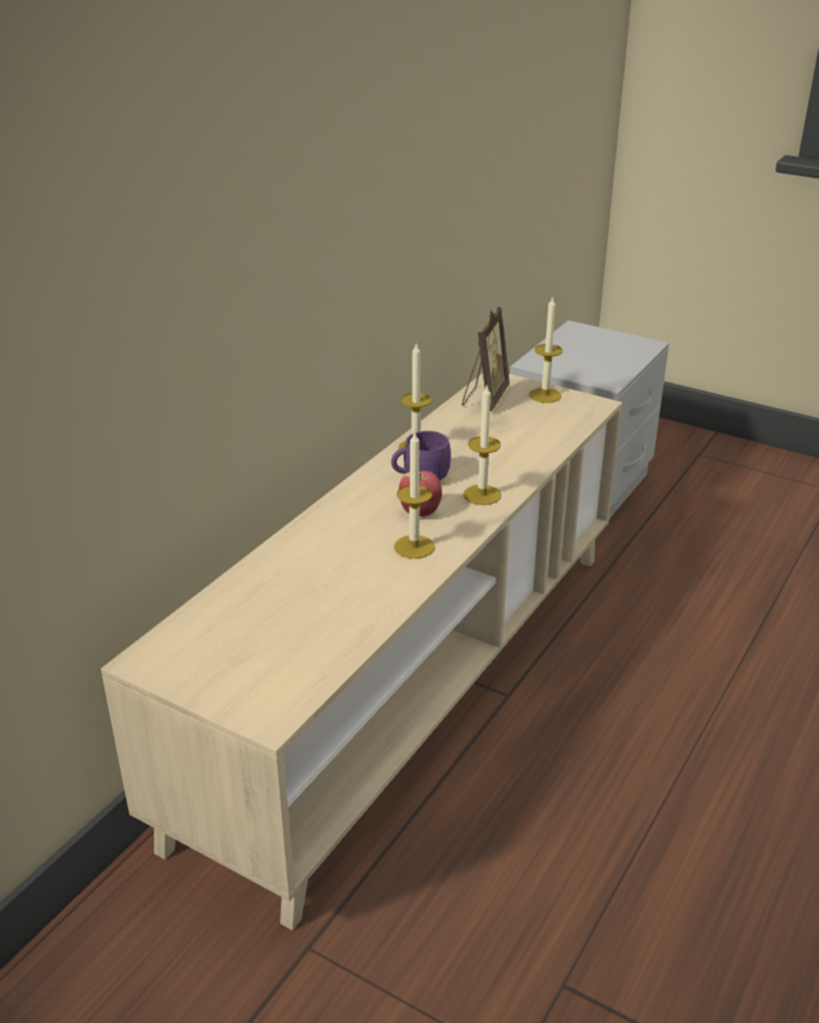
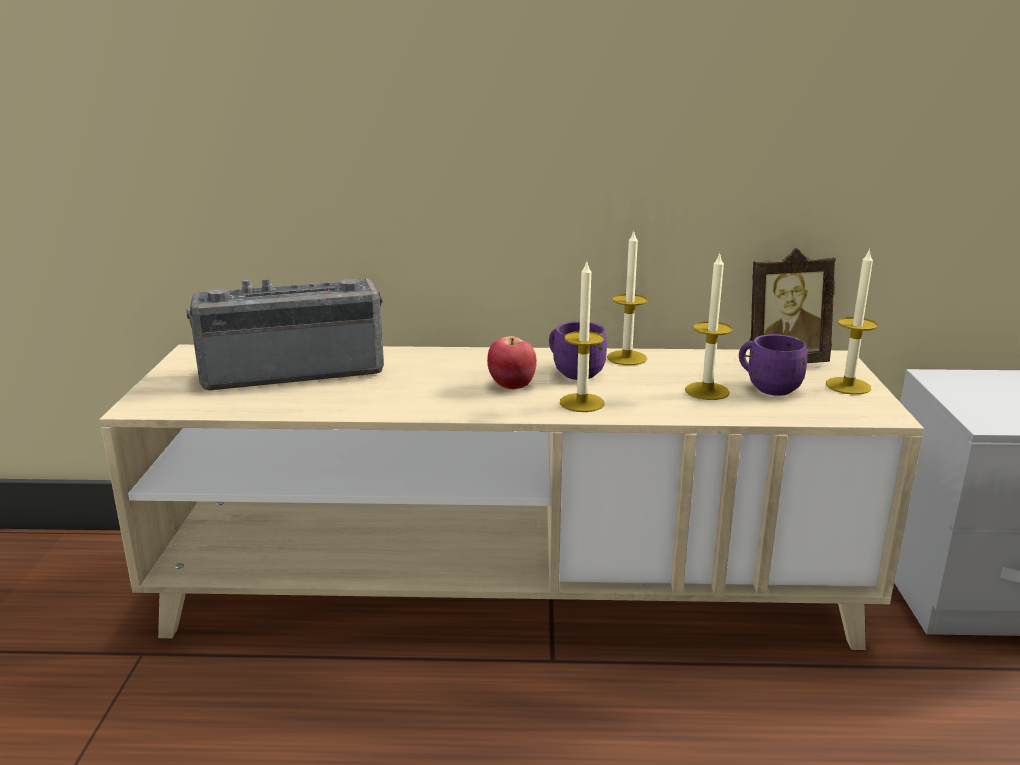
camera: 60 degrees right, 10 degrees down
candle [394,430,435,559] -> candle moved to [685,253,733,400]
none -> radio [187,278,384,390]
none -> purple mug [739,334,807,396]

